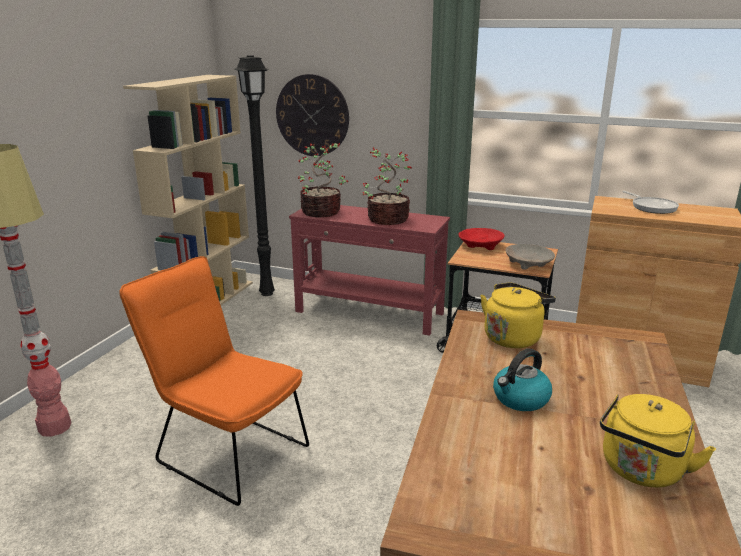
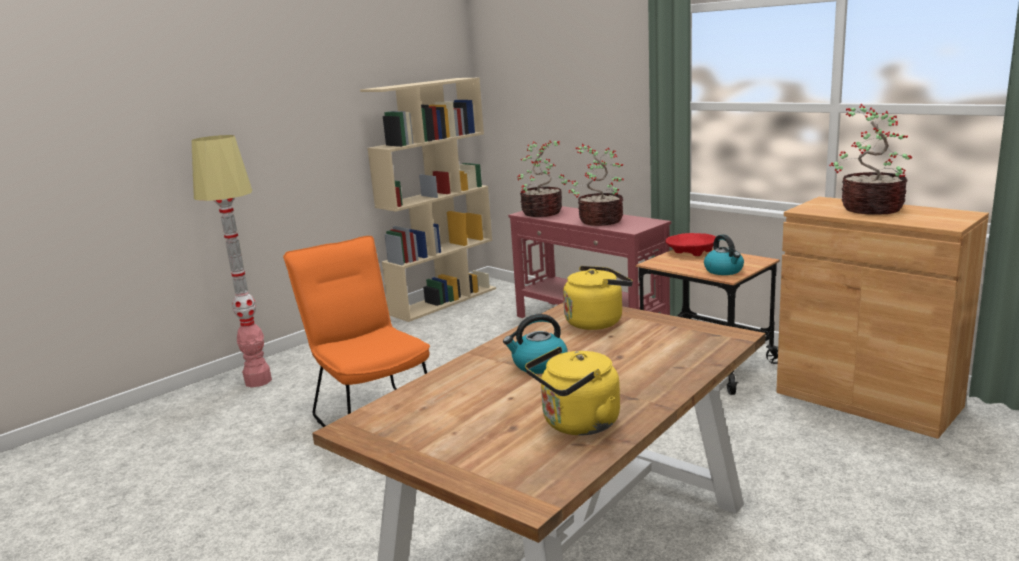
camera: 25 degrees right, 5 degrees down
black floor lamp [235,55,275,296] -> none
wall clock [276,74,349,156] -> none
beige bowl [505,244,555,270] -> kettle [704,235,744,275]
frying pan [622,191,679,214] -> potted plant [829,104,912,215]

